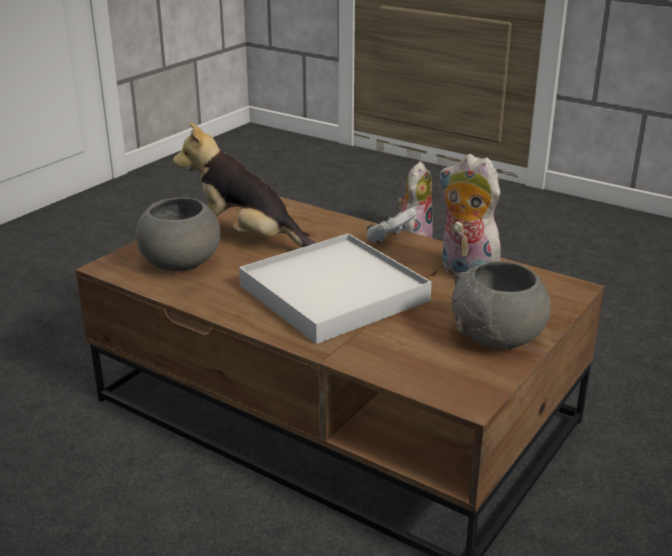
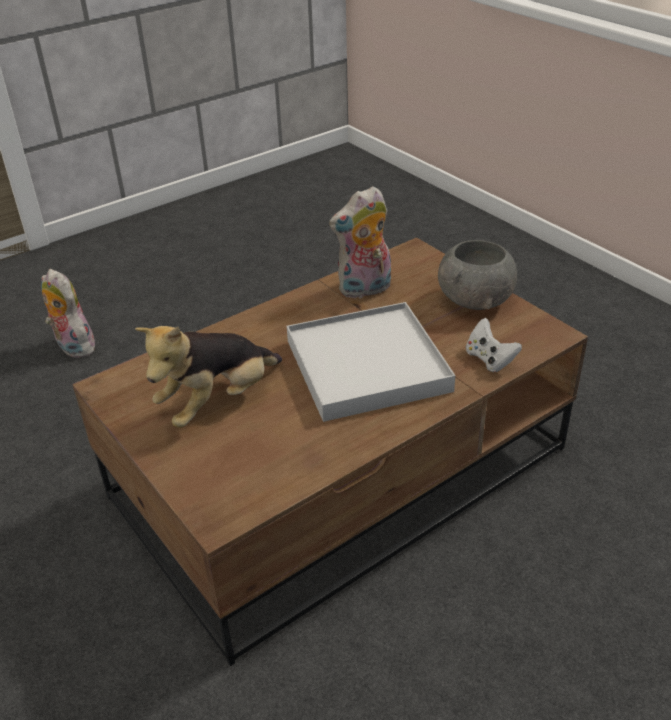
camera: 70 degrees left, 10 degrees up
grey bowl [136,197,220,271] -> none
white game controller [367,208,416,243] -> white game controller moved to [466,318,522,372]

